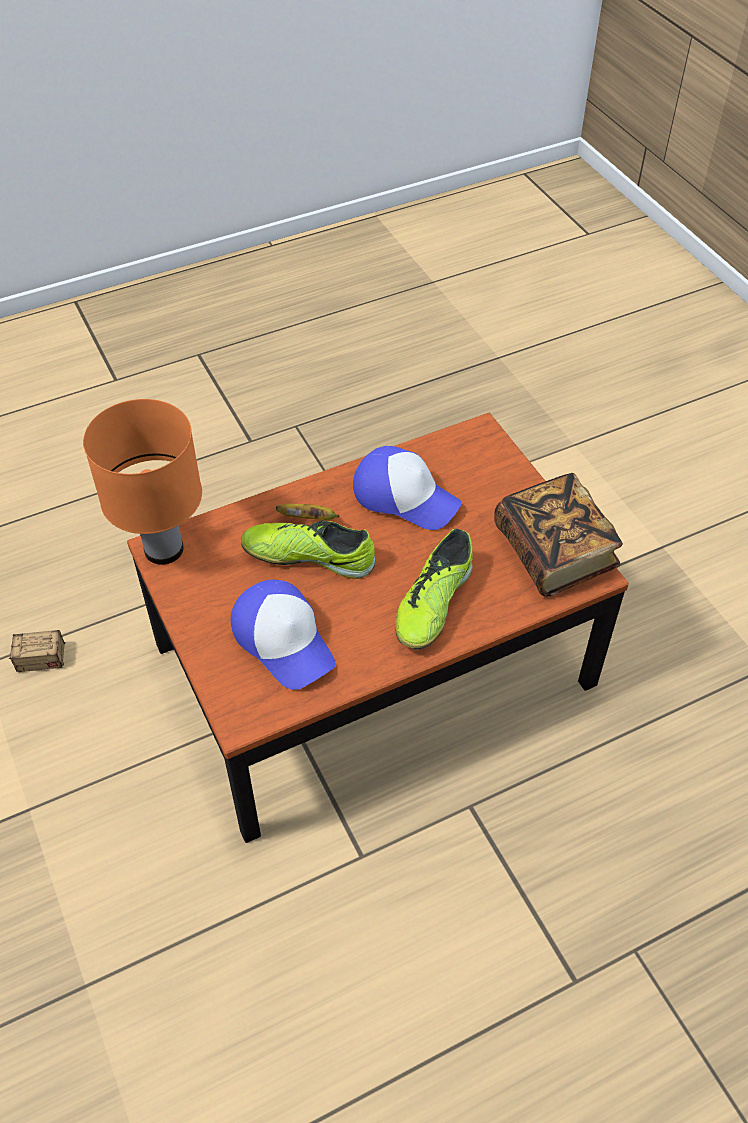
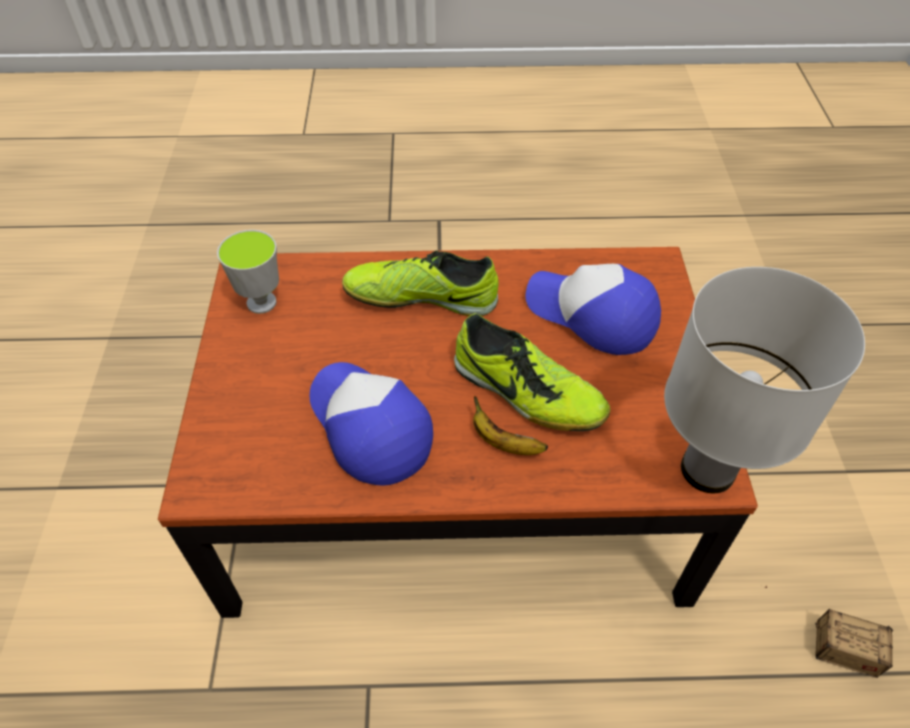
camera: 155 degrees left, 0 degrees up
orange table lamp [83,399,202,565] -> white table lamp [664,267,865,493]
cap [231,579,335,690] -> cap turned 45 degrees counterclockwise [525,264,661,355]
shoe [395,529,473,649] -> shoe turned 135 degrees counterclockwise [342,251,499,316]
book [494,473,623,596] -> cup [217,230,279,314]

